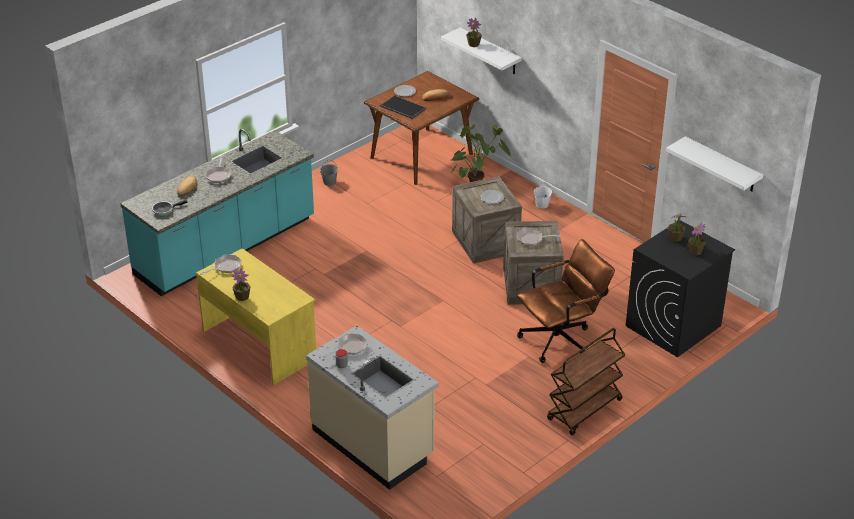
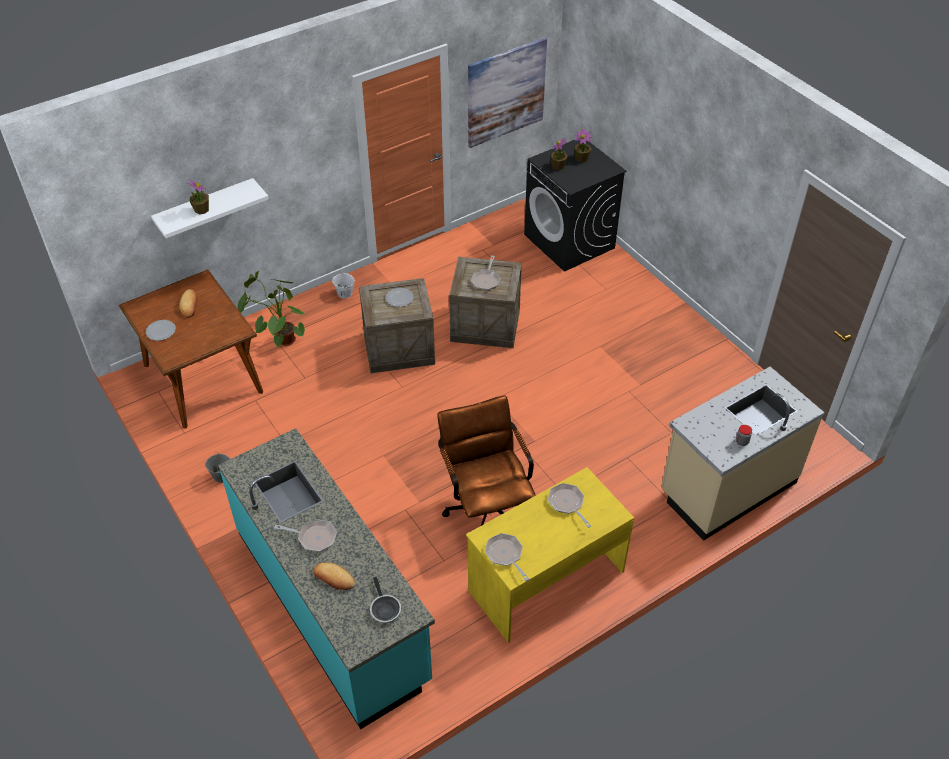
camera: 80 degrees left, 10 degrees up
potted plant [232,268,251,301] -> none
frying pan [323,334,367,357] -> frying pan moved to [548,483,592,528]
tray [380,95,426,119] -> none
brown office chair [517,239,615,363] -> brown office chair moved to [437,396,536,526]
brown cart [547,328,625,435] -> none
white shelf [666,136,763,192] -> picture [468,38,547,148]

